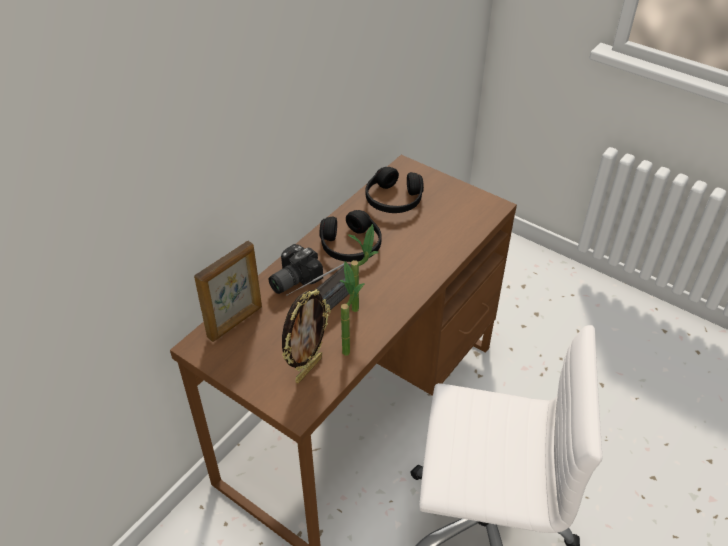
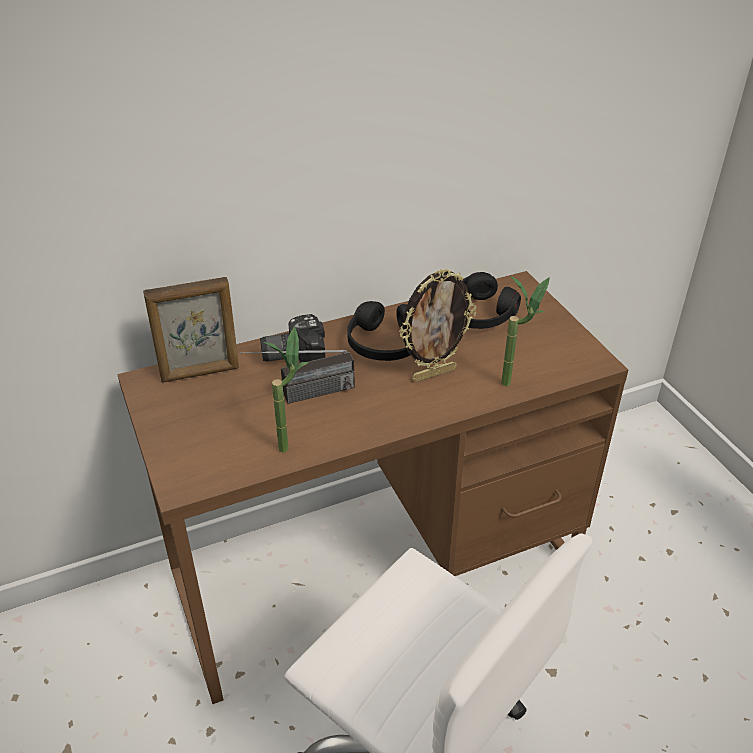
camera: 30 degrees right, 5 degrees down
picture frame [282,289,331,383] -> picture frame moved to [399,269,476,382]
potted plant [347,224,378,312] -> potted plant moved to [501,276,550,386]

